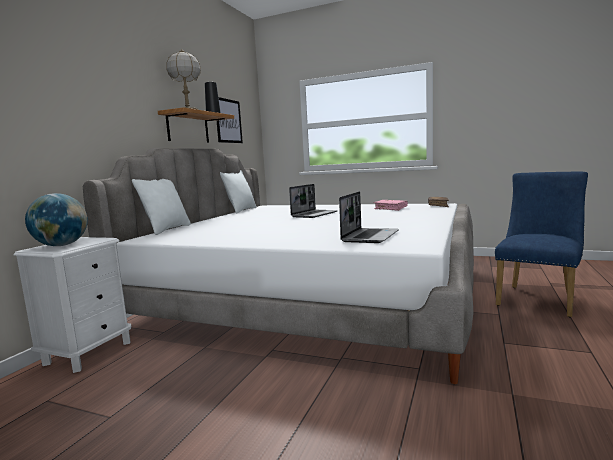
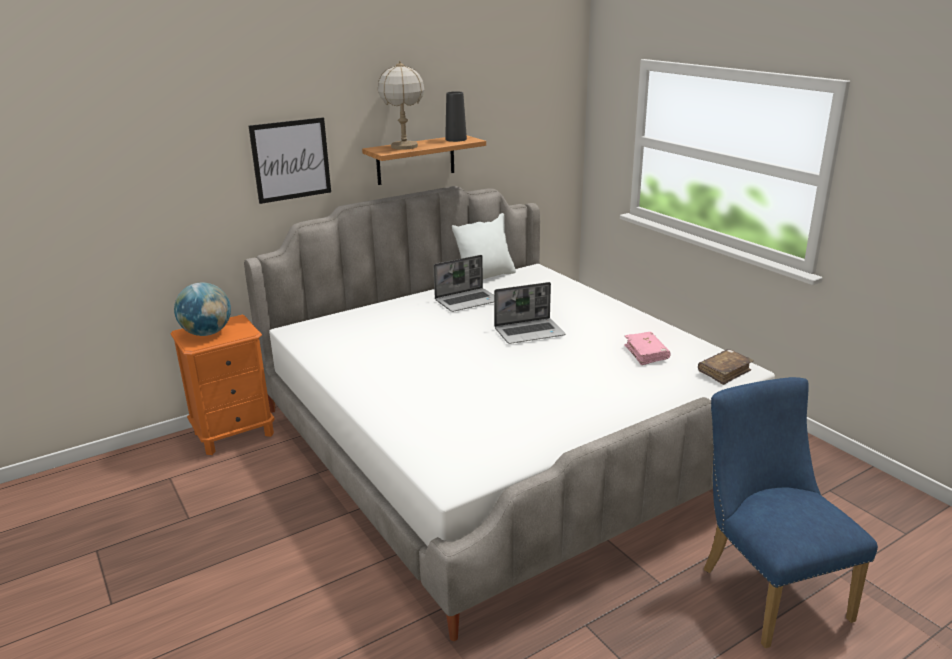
camera: 35 degrees right, 15 degrees up
white nightstand [14,237,131,373] -> orange nightstand [170,315,275,455]
white pillow [132,179,191,235] -> none
picture [217,97,243,143] -> picture moved to [249,117,331,204]
laptop [339,191,399,243] -> laptop moved to [433,255,494,312]
blue chair [495,171,588,317] -> blue chair turned 90 degrees counterclockwise [704,377,878,648]

